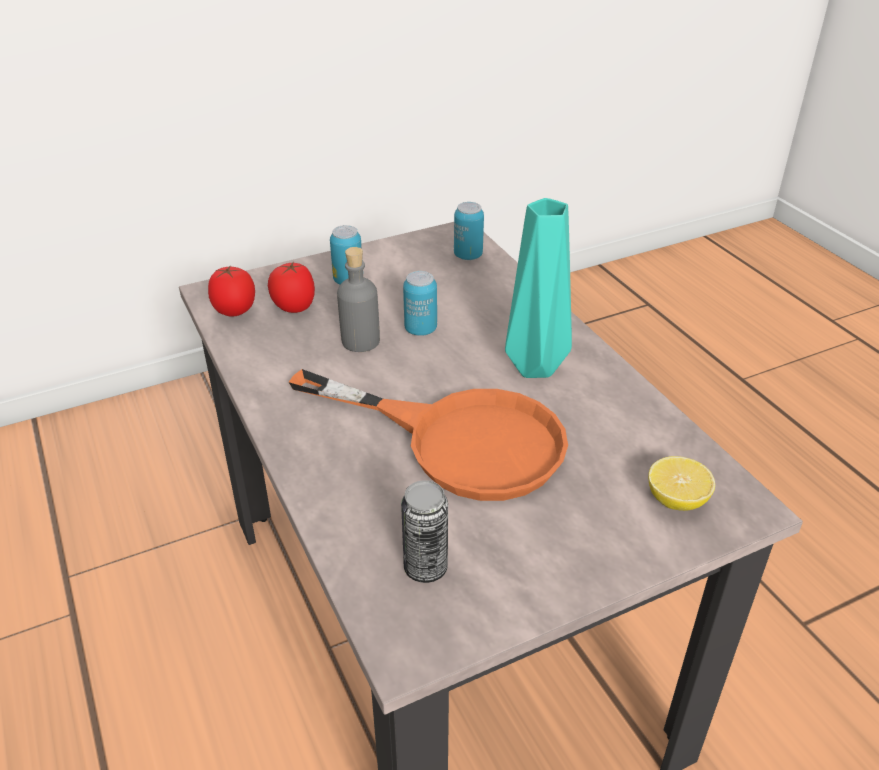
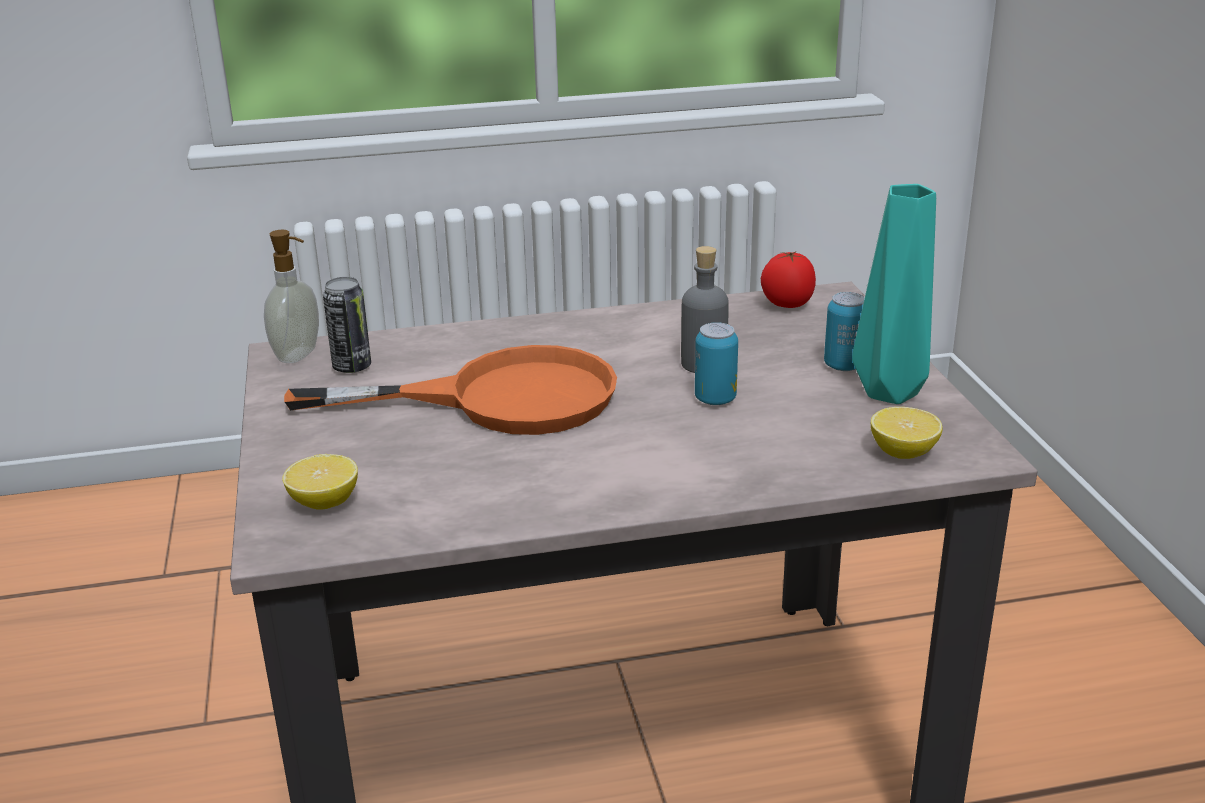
camera: 105 degrees right, 10 degrees down
tomato [268,261,315,313] -> none
orange frying pan [289,369,568,501] -> orange frying pan turned 135 degrees counterclockwise [284,345,617,435]
can [454,202,484,260] -> lemon [871,407,943,459]
turquoise vase [505,198,572,378] -> turquoise vase moved to [852,184,936,404]
none -> soap dispenser [264,230,319,363]

